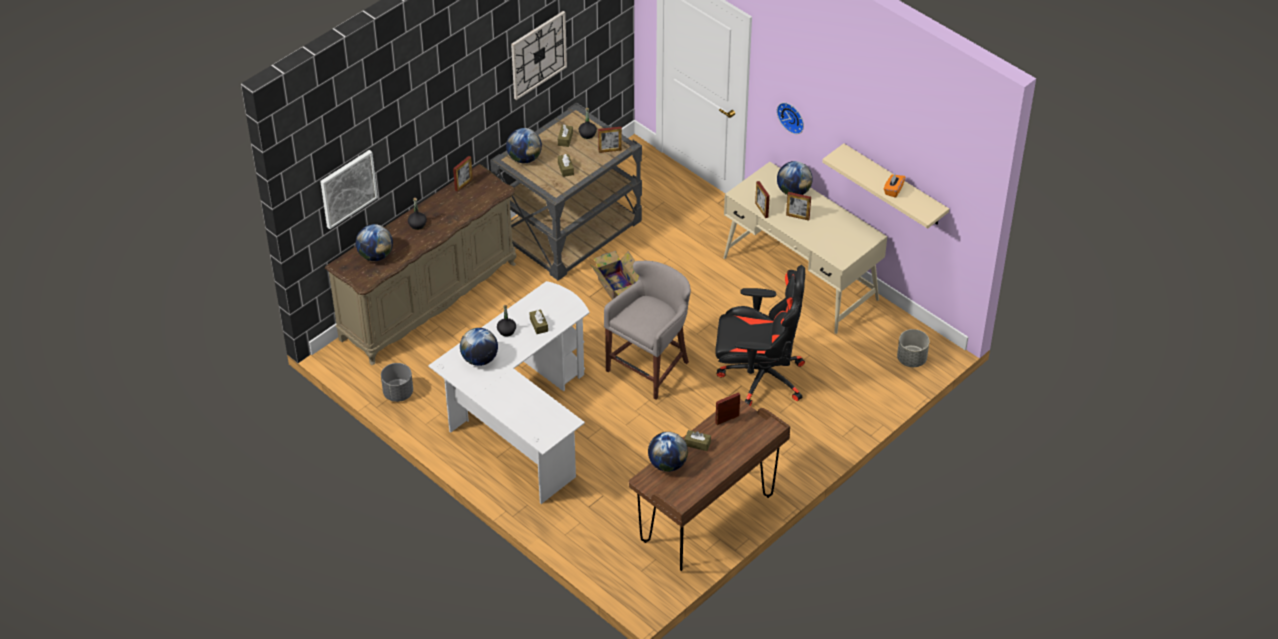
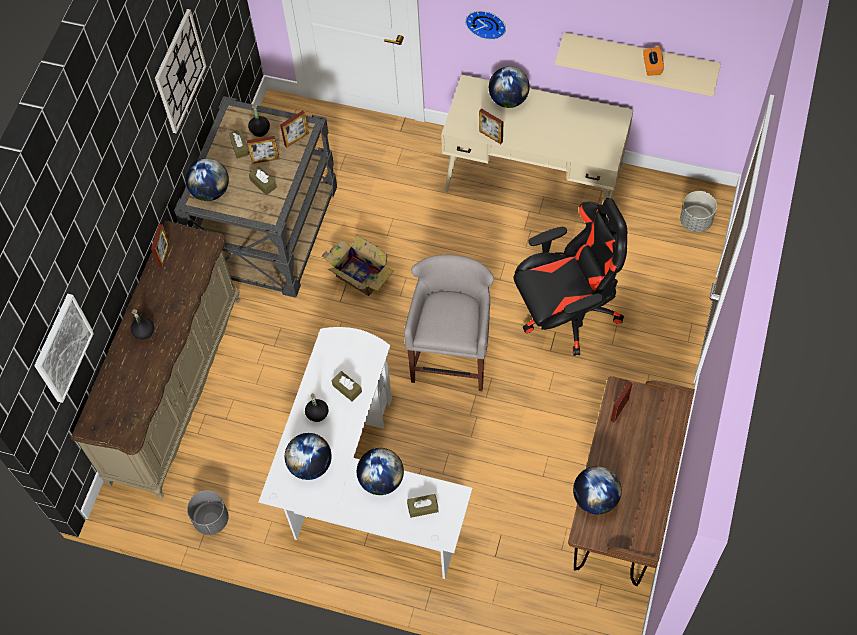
camera: 25 degrees left, 15 degrees up
globe [356,224,393,261] -> globe moved to [357,448,404,495]
brown tissue box [685,430,711,451] -> brown tissue box moved to [407,494,439,518]
picture frame [786,192,811,221] -> picture frame moved to [247,136,279,164]

